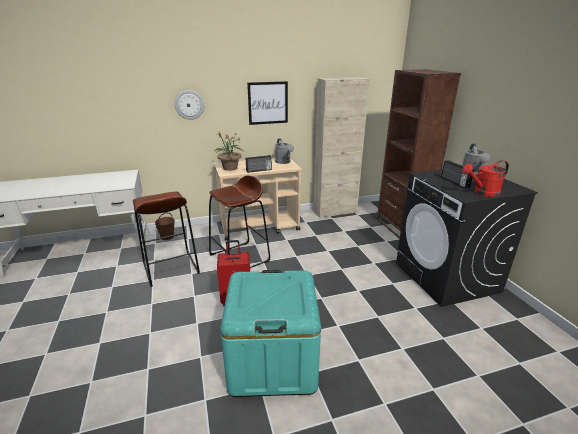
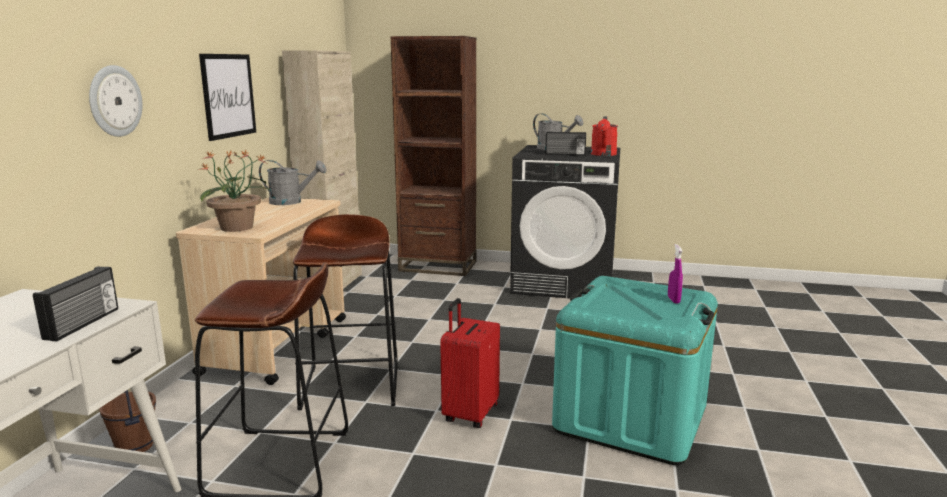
camera: 60 degrees left, 10 degrees down
radio [246,155,272,173] -> radio moved to [33,266,118,341]
none -> purple spray bottle [668,244,683,304]

